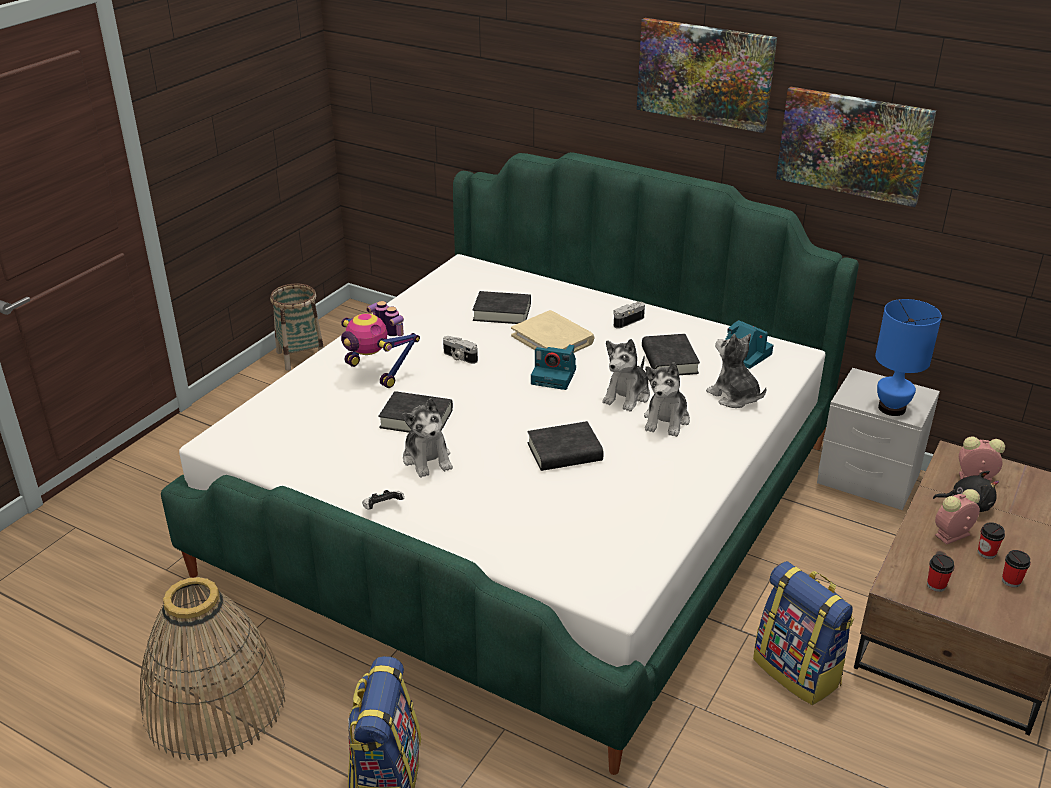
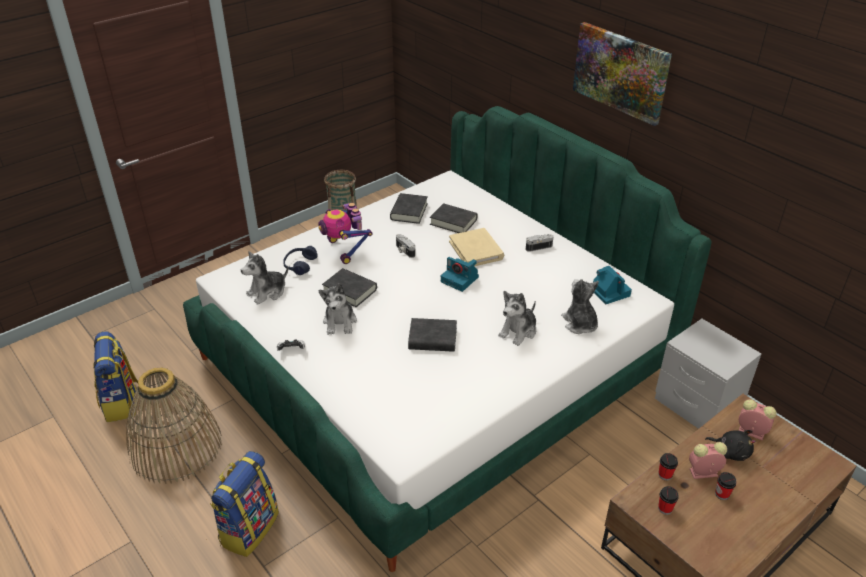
camera: 20 degrees right, 5 degrees up
plush toy [602,339,650,412] -> plush toy moved to [241,251,288,305]
black book [642,334,700,375] -> black book moved to [390,193,428,224]
backpack [753,561,854,705] -> backpack moved to [94,332,138,422]
picture [776,86,936,207] -> none
blue table lamp [875,299,942,416] -> none
cup [1002,550,1031,588] -> cup moved to [658,453,678,481]
none -> blue headphones [283,246,317,275]

